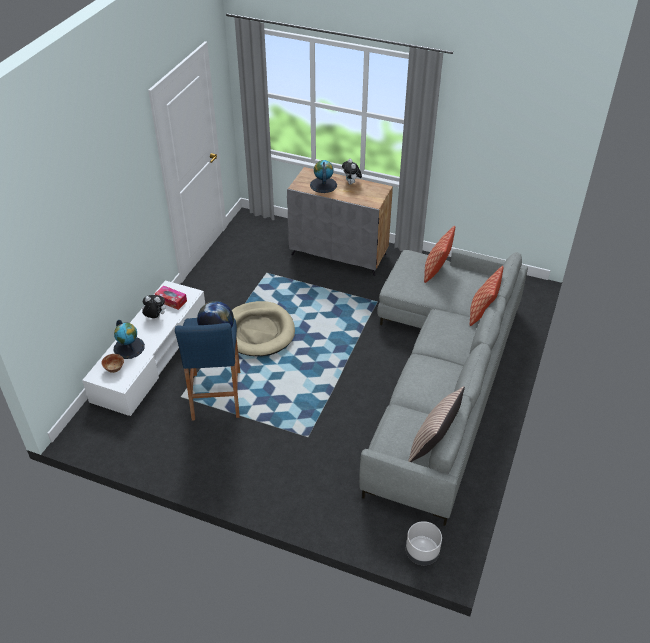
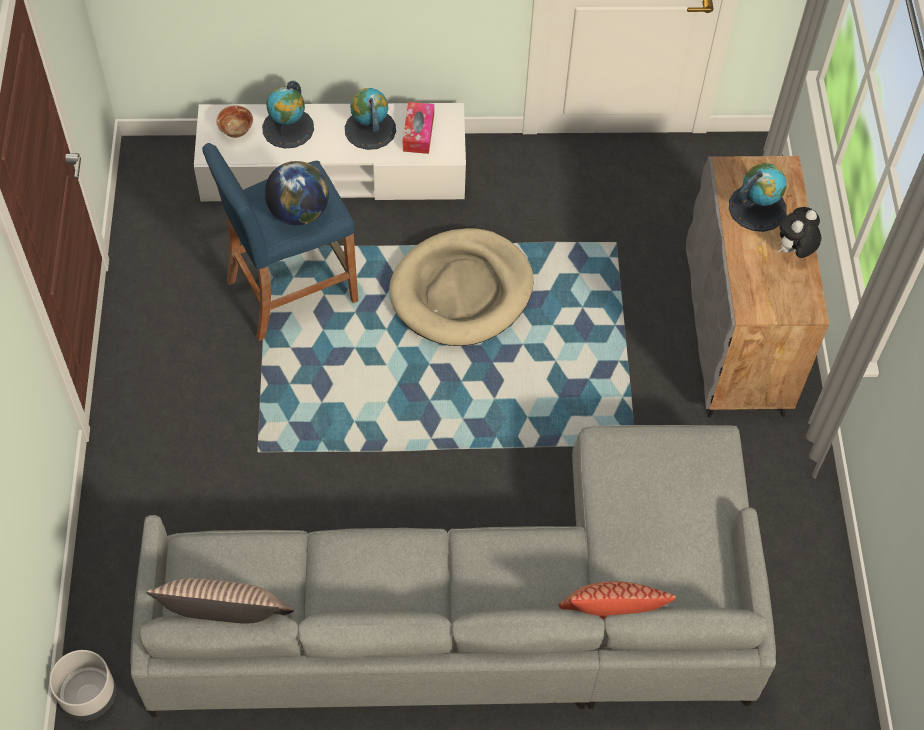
camera: 65 degrees right, 15 degrees up
plush toy [142,295,165,318] -> globe [345,88,396,150]
pillow [424,226,455,283] -> none

